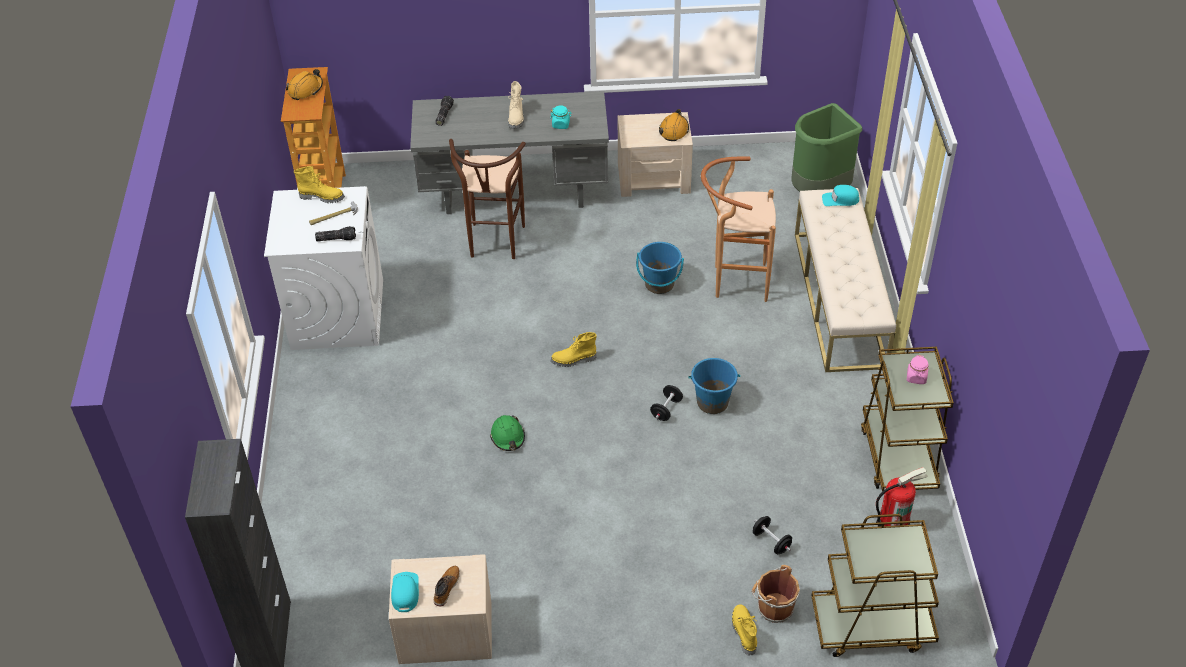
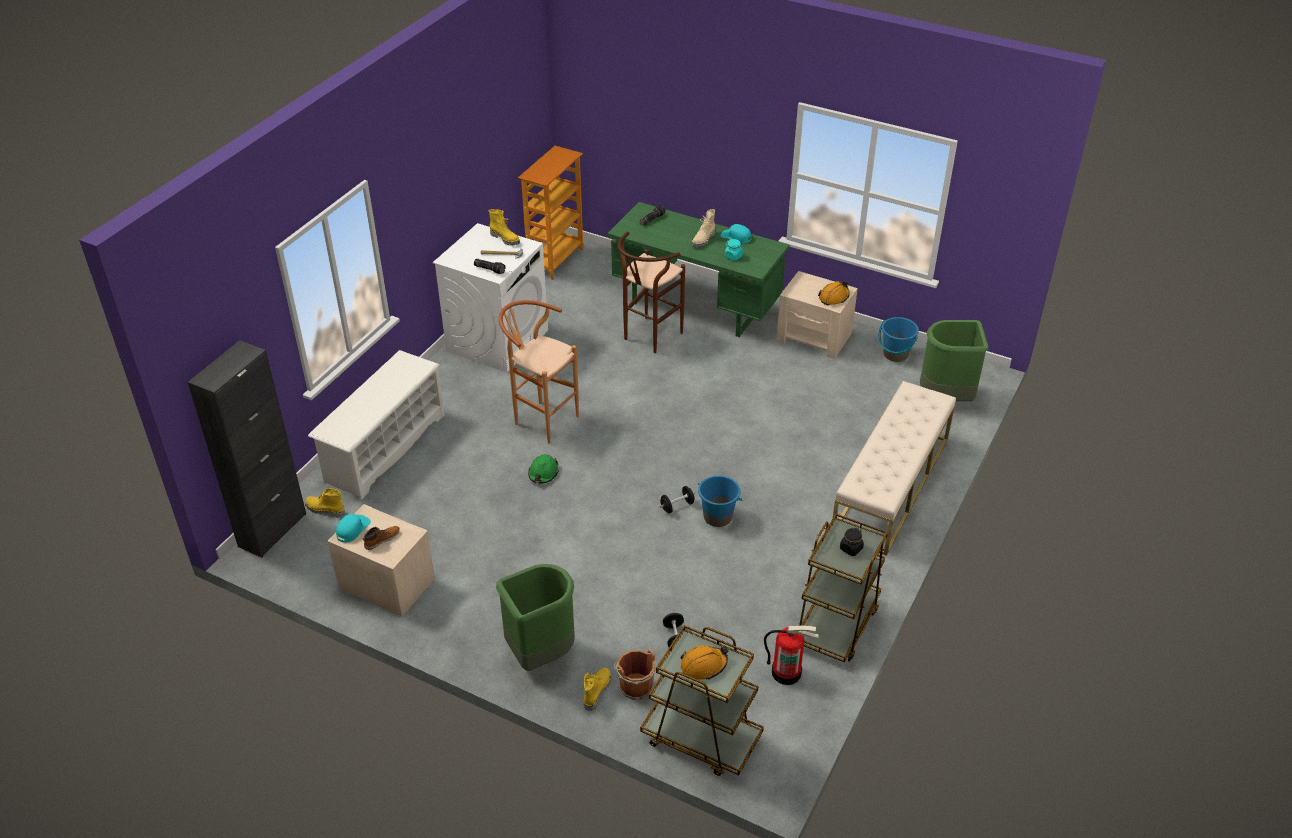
camera: 30 degrees right, 5 degrees down
orange hard hat [286,69,323,100] -> orange hard hat moved to [680,645,729,680]
grey desk [410,91,609,214] -> green desk [607,202,789,337]
yellow boot [551,332,597,367] -> yellow boot moved to [305,488,345,517]
blue bucket [636,242,684,294] -> blue bucket moved to [878,317,919,362]
brown stool [701,156,776,302] -> brown stool moved to [499,300,579,444]
turquoise cap [822,185,859,206] -> turquoise cap moved to [721,224,752,243]
pink jar [907,355,929,384] -> black jar [840,528,864,556]
none -> white shoe rack [308,350,445,500]
none -> green trash can [496,564,575,671]

